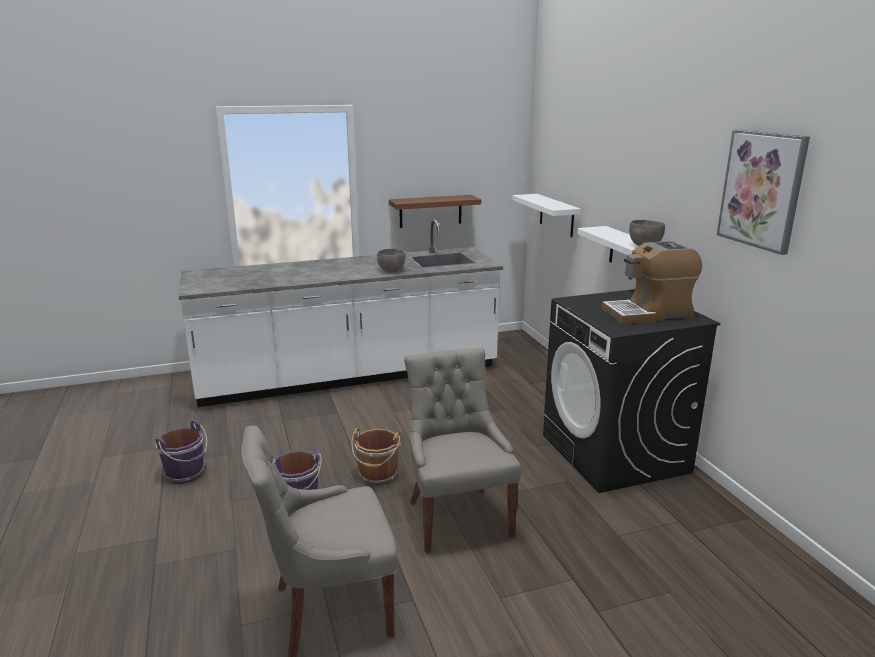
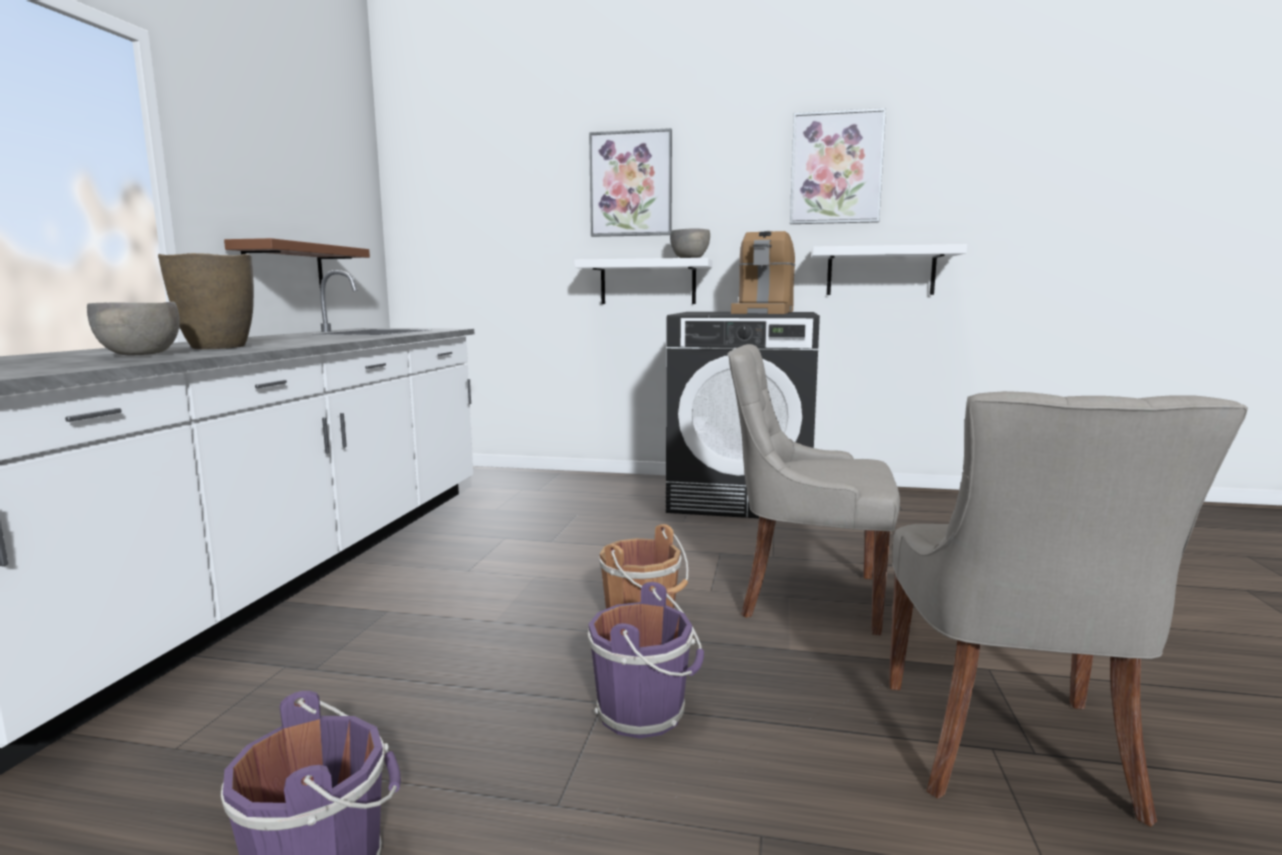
camera: 60 degrees left, 10 degrees down
grey bowl [377,249,405,272] -> grey bowl moved to [87,302,180,355]
white shelf [512,194,581,237] -> white shelf moved to [811,244,967,295]
none -> brown vase [158,253,254,349]
none -> picture [589,128,672,237]

